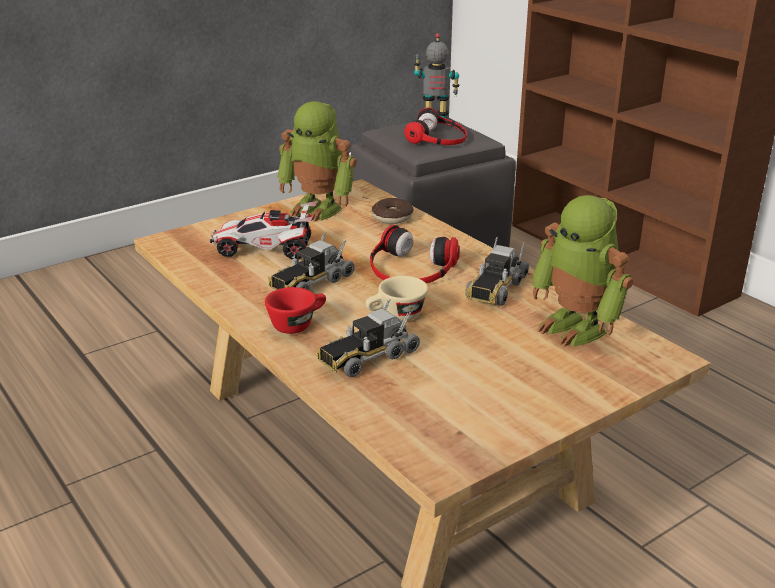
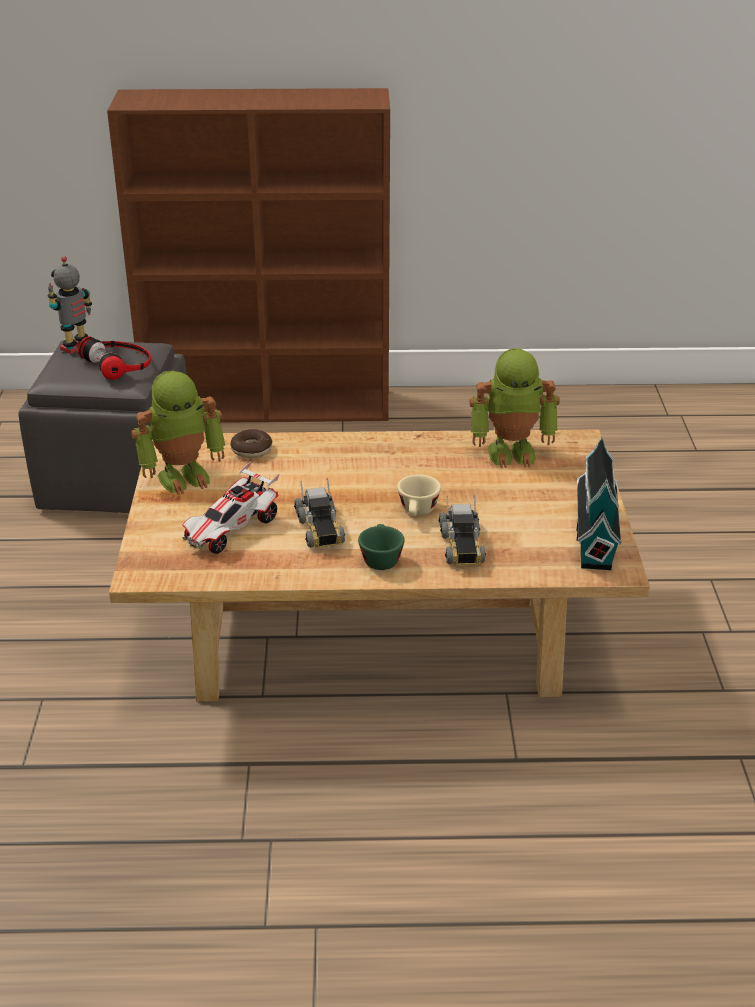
camera: 55 degrees left, 5 degrees up
red cup [265,287,326,334] -> green cup [358,524,405,570]
headphones [370,225,460,283] -> none
toy truck [465,237,529,306] -> none
none -> toy house [576,437,622,570]

